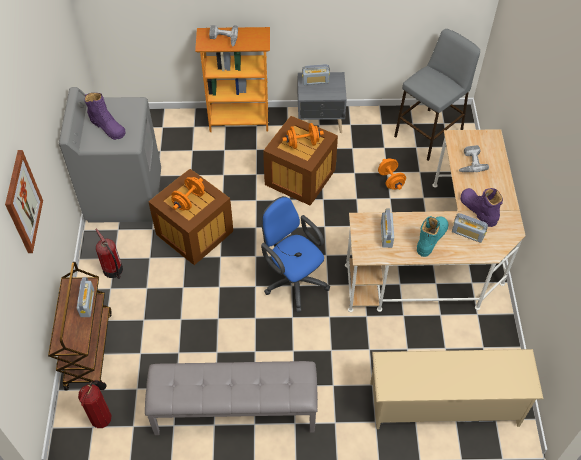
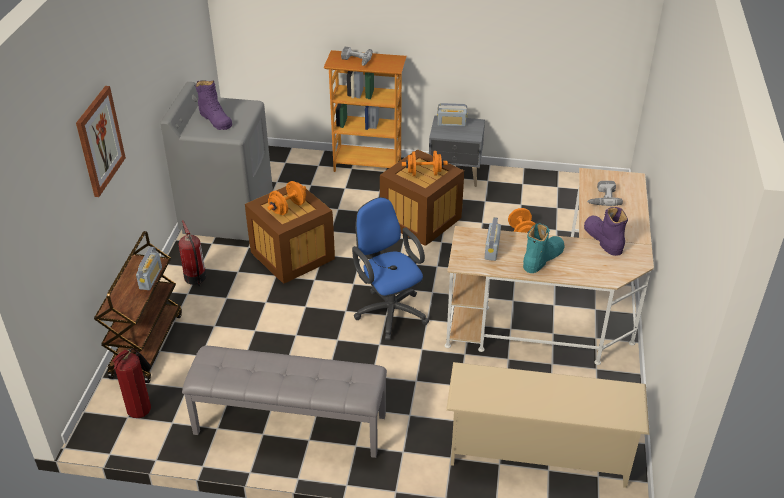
camera: 10 degrees right, 15 degrees down
grey stool [394,29,480,161] -> none
radio [452,213,488,243] -> none

